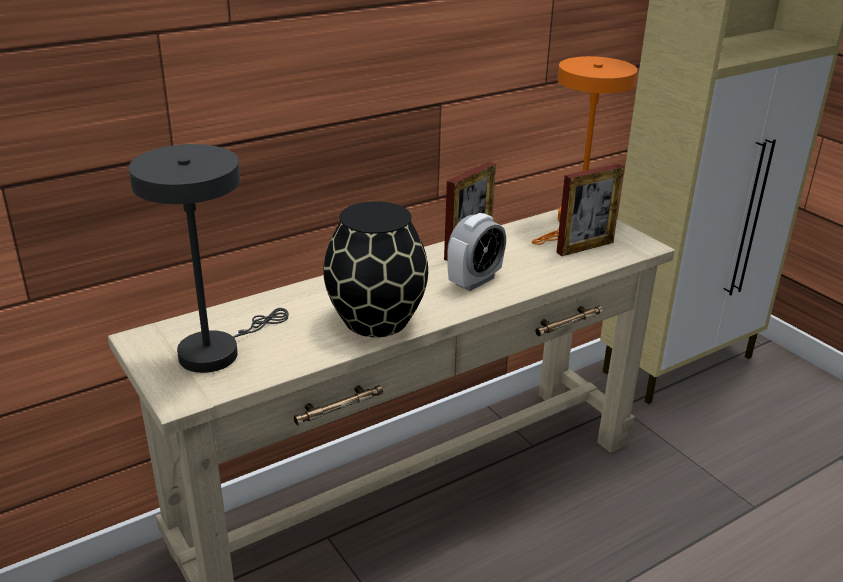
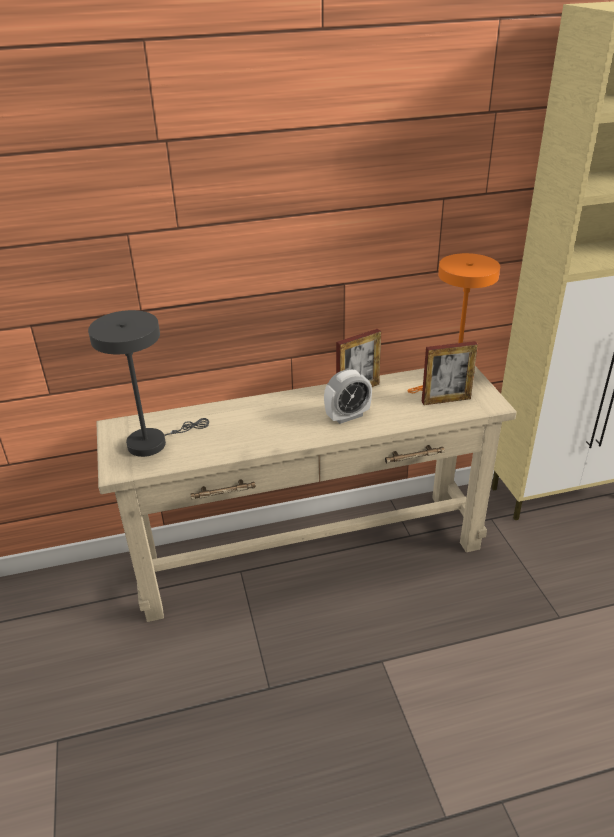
camera: 20 degrees right, 5 degrees up
black vase [323,201,428,337] -> none

